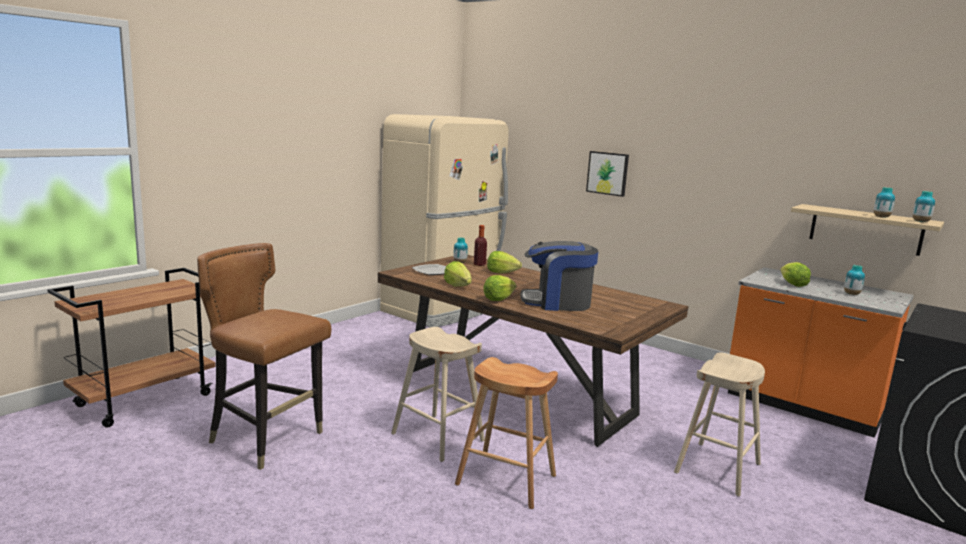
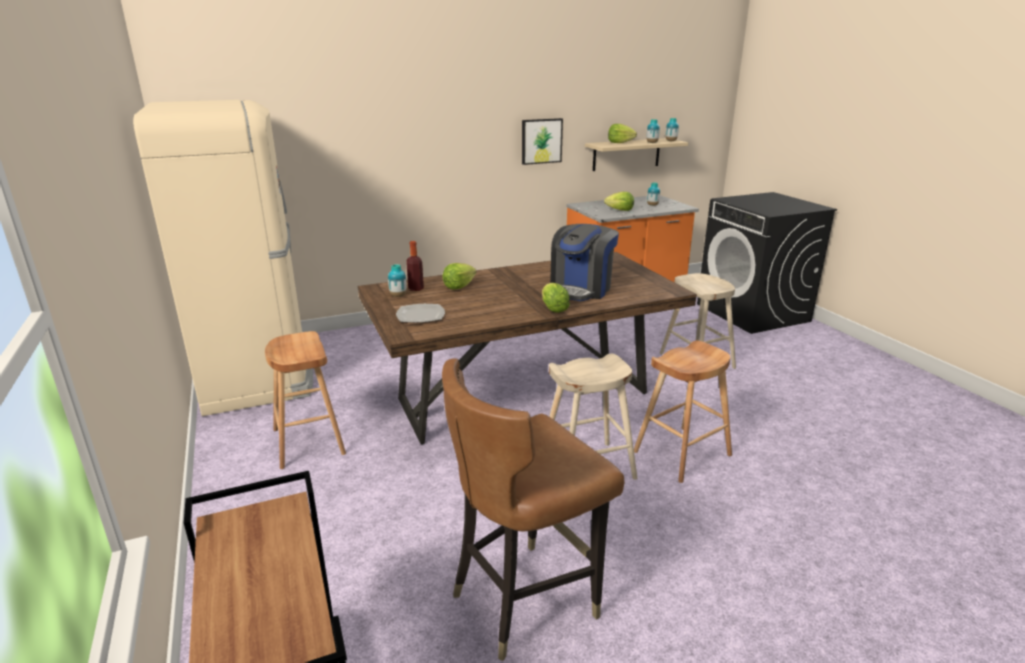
camera: 60 degrees left, 10 degrees up
lettuce [444,261,472,287] -> lettuce moved to [608,124,637,143]
picture [586,151,629,197] -> picture moved to [522,118,563,165]
none -> brown stool [265,331,346,469]

